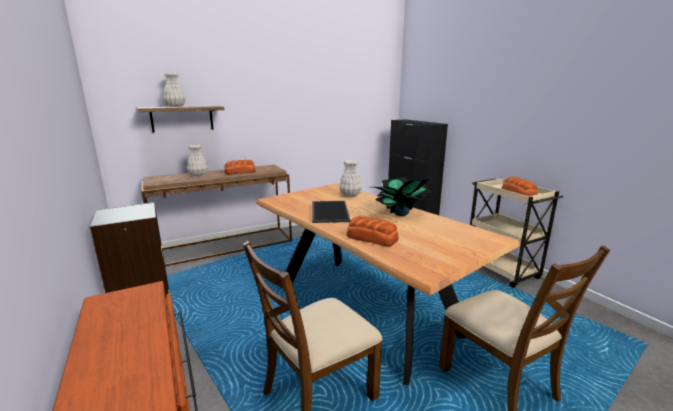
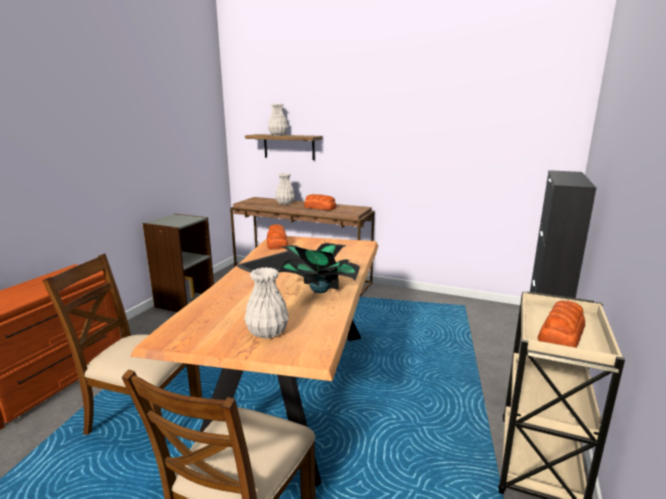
camera: 50 degrees right, 0 degrees up
white vase [339,160,362,197] -> white vase moved to [244,267,289,339]
bread [346,216,399,246] -> bread moved to [267,224,288,249]

